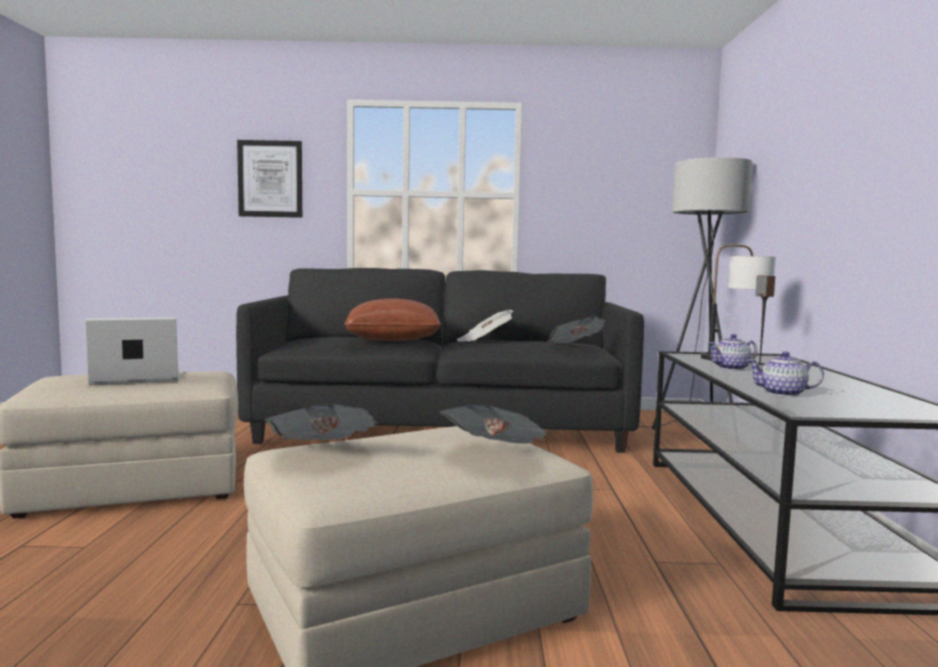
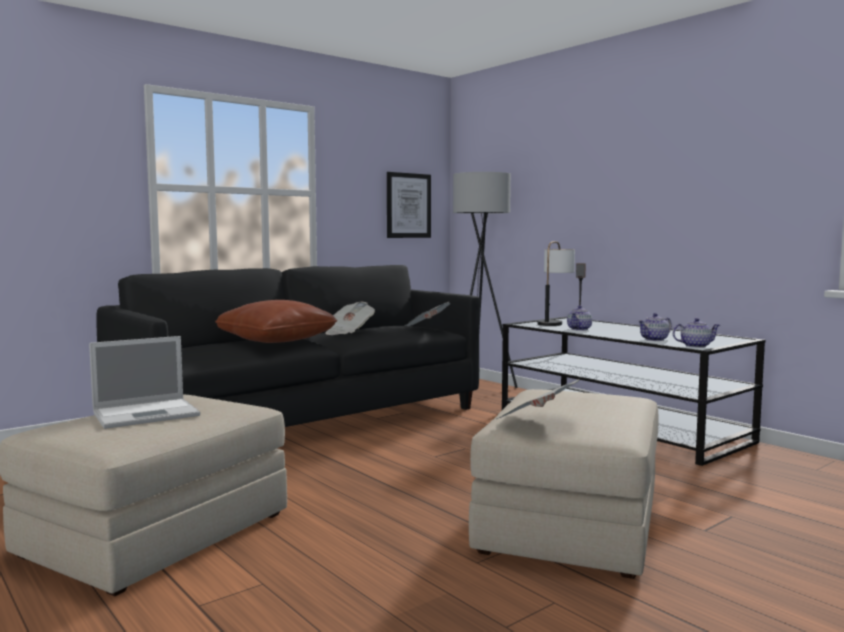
camera: 40 degrees left, 0 degrees up
laptop [85,317,180,385] -> laptop turned 150 degrees counterclockwise [89,336,200,429]
picture [237,140,302,218] -> picture moved to [387,172,431,238]
newspaper [440,405,547,444] -> none
none -> teapot [673,318,720,348]

